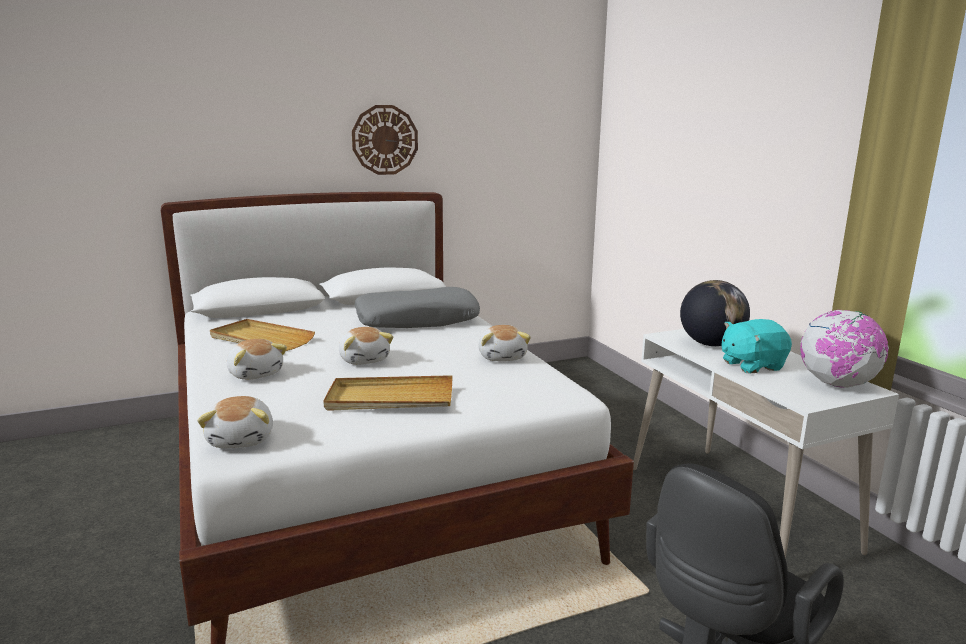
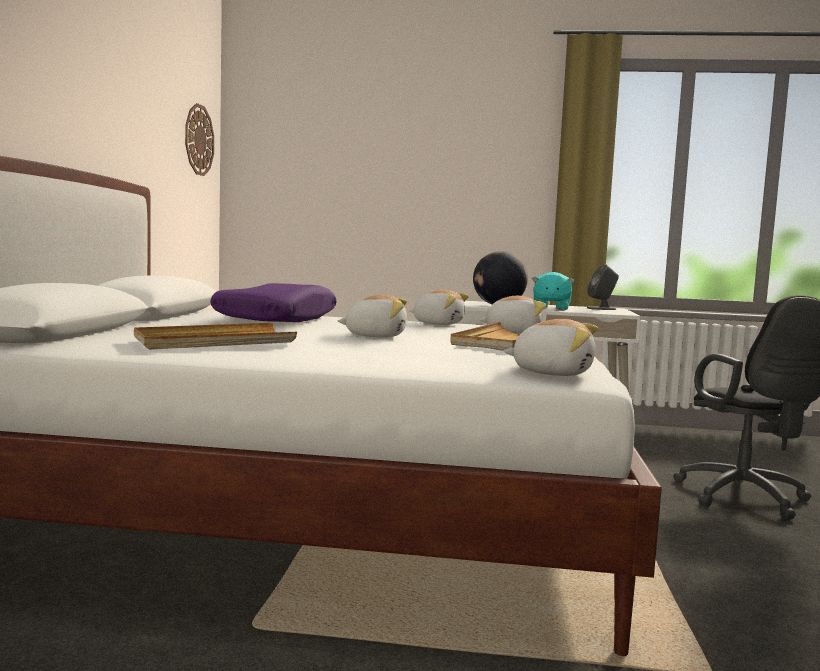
camera: 60 degrees left, 10 degrees down
plush toy [227,339,287,380] -> plush toy moved to [479,296,546,334]
wall clock [352,105,418,175] -> wall clock moved to [185,103,214,176]
grey pillow [355,287,480,328] -> purple pillow [210,283,337,322]
globe [800,310,889,388] -> grey speaker [587,264,619,310]

